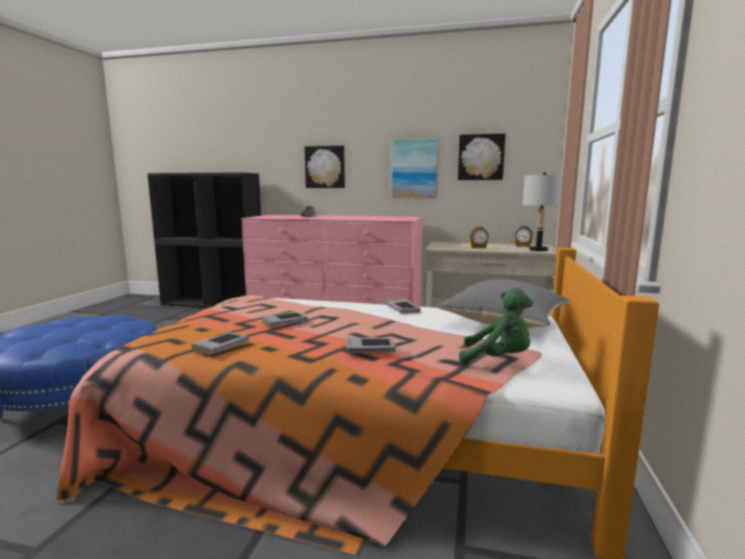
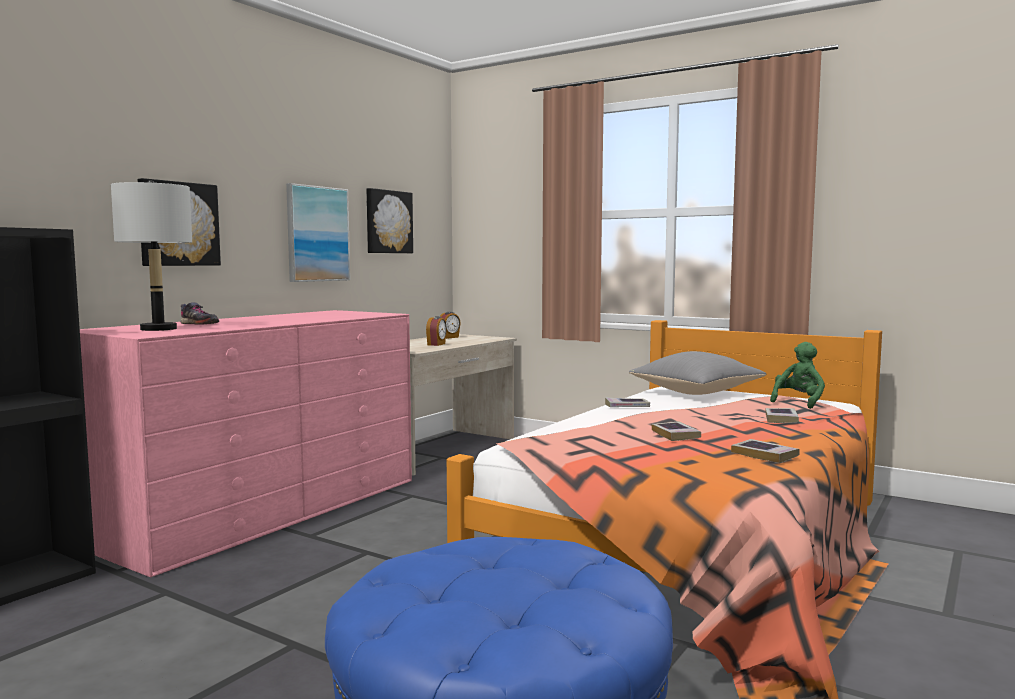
camera: 70 degrees left, 5 degrees down
grey table lamp [523,172,563,251] -> grey table lamp moved to [111,180,192,331]

